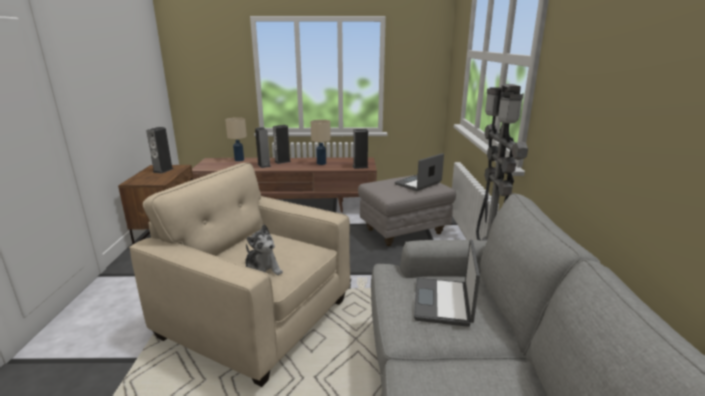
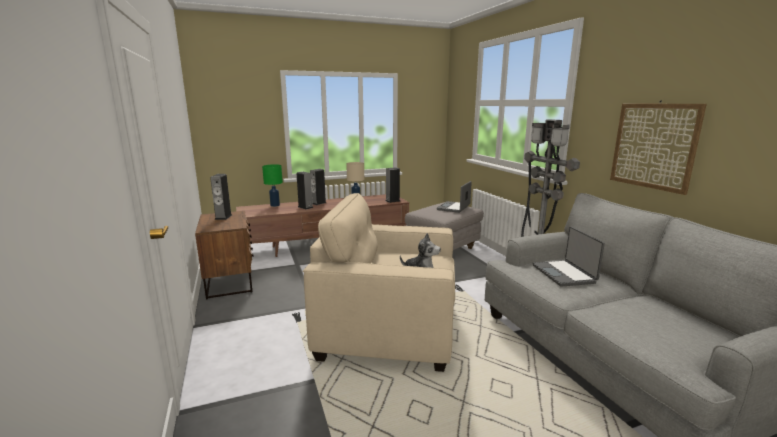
camera: 20 degrees left, 5 degrees down
beige table lamp [225,117,247,161] -> green table lamp [262,164,283,207]
none -> picture [610,100,707,195]

